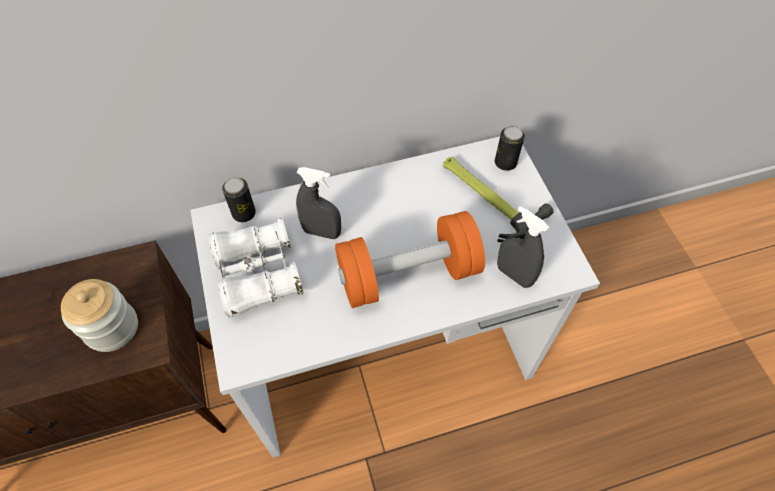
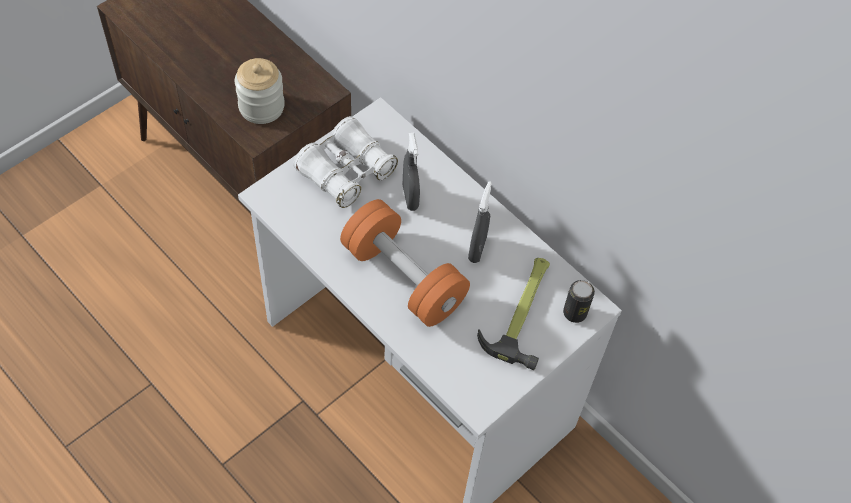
camera: 60 degrees right, 0 degrees up
can [222,177,256,222] -> none
grey spray bottle [497,206,550,288] -> grey spray bottle moved to [468,181,492,263]

